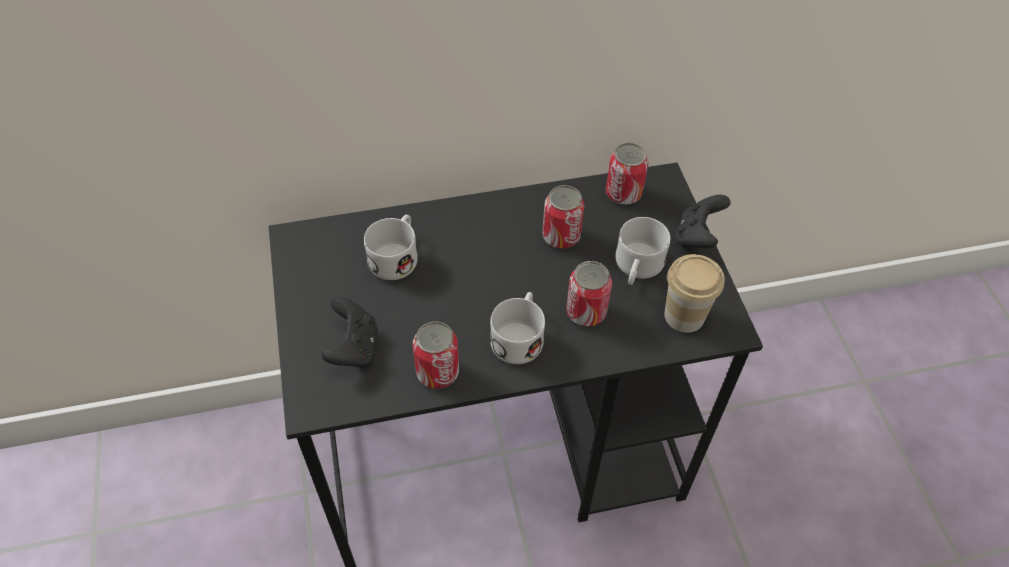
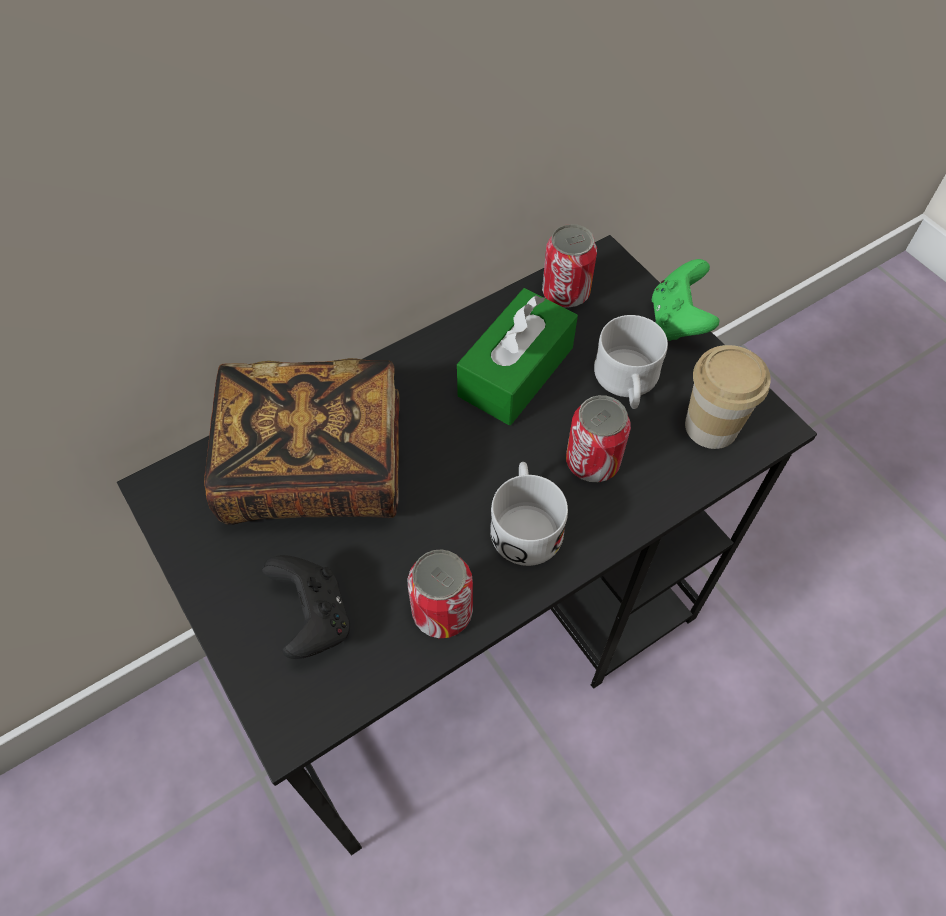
camera: 20 degrees left, 5 degrees up
white mug [364,215,418,280] -> book [204,358,399,525]
can [542,185,585,249] -> green tissue box [457,288,578,425]
black game controller [675,195,731,249] -> green game controller [652,259,719,341]

